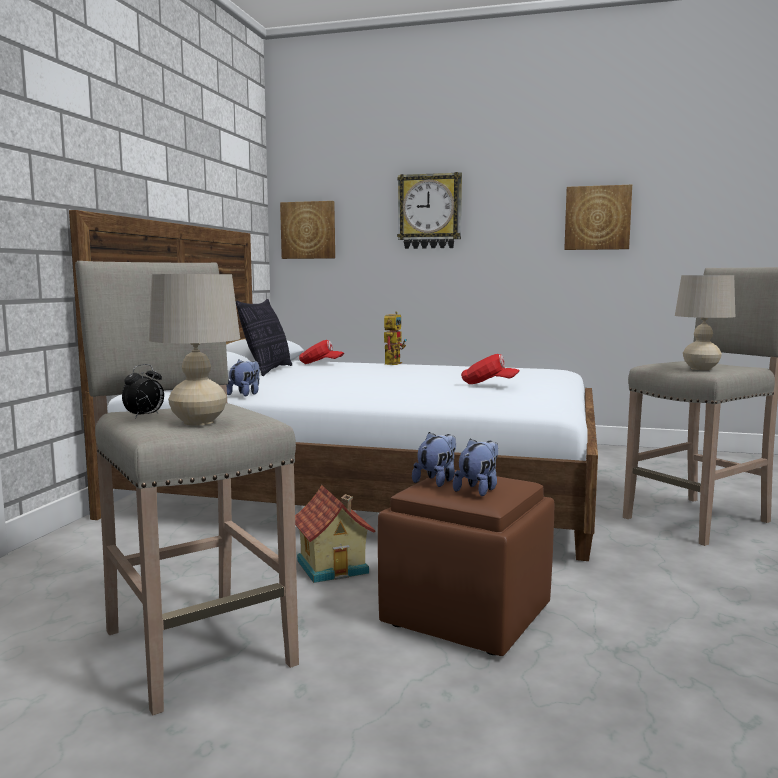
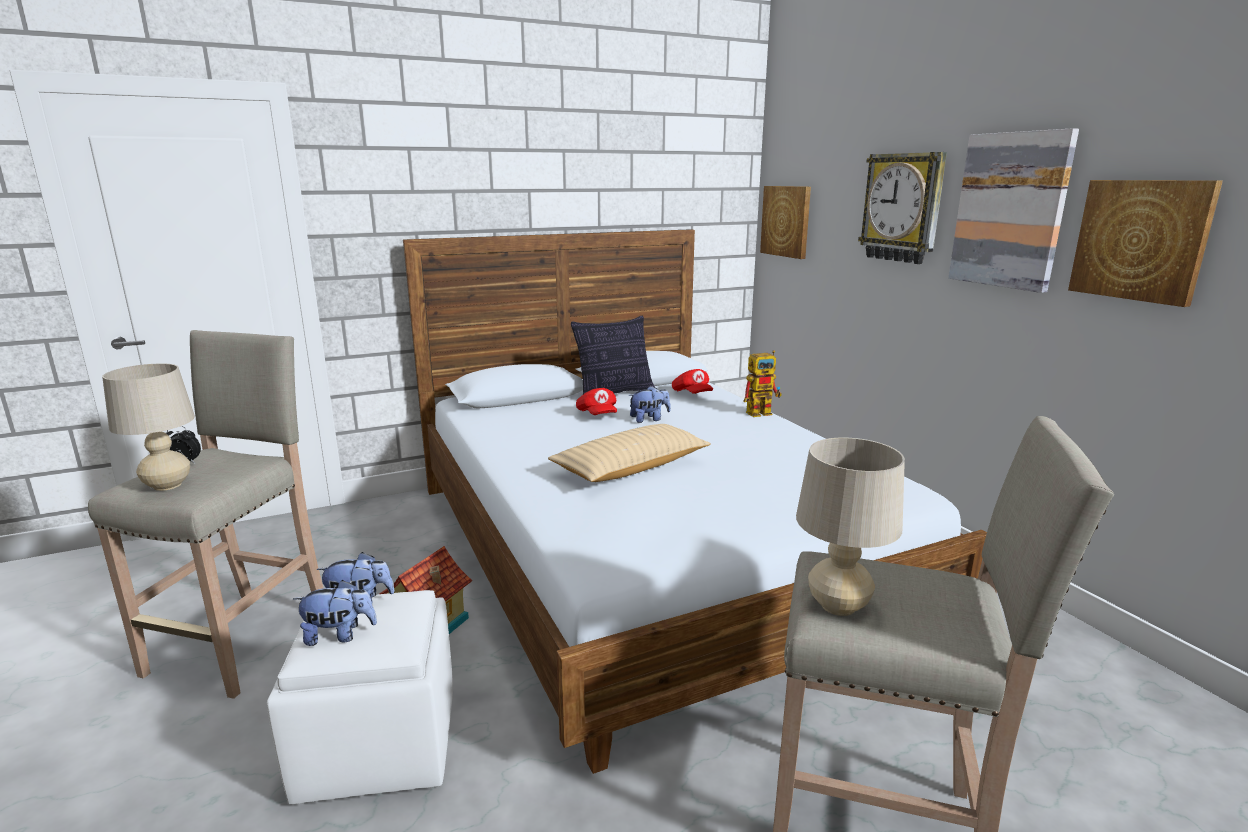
camera: 50 degrees right, 10 degrees up
plush toy [227,360,260,396] -> plush toy moved to [628,386,671,423]
brown ottoman [378,469,554,656] -> white ottoman [267,590,453,805]
red cap [461,354,520,384] -> red cap moved to [576,388,617,415]
none -> beige pillow [548,424,711,482]
none -> picture [948,128,1079,293]

